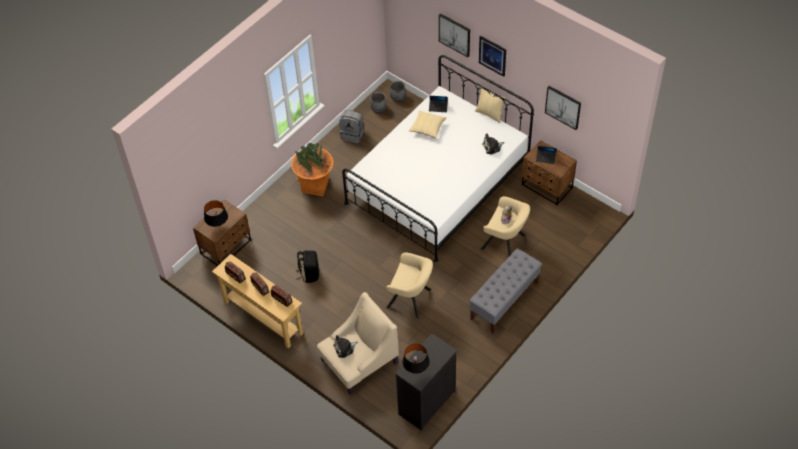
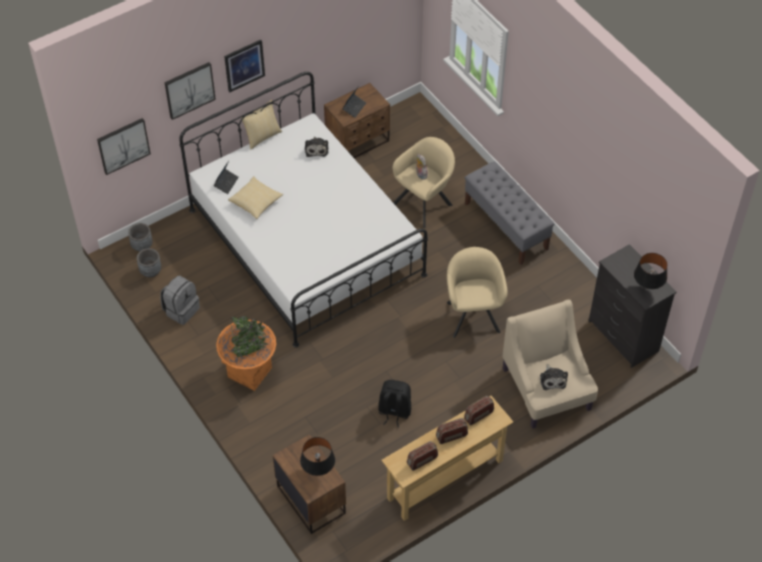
camera: 75 degrees left, 0 degrees up
beige armchair [386,252,433,318] -> beige armchair turned 45 degrees counterclockwise [447,247,508,338]
picture [545,86,581,130] -> picture moved to [97,118,151,175]

